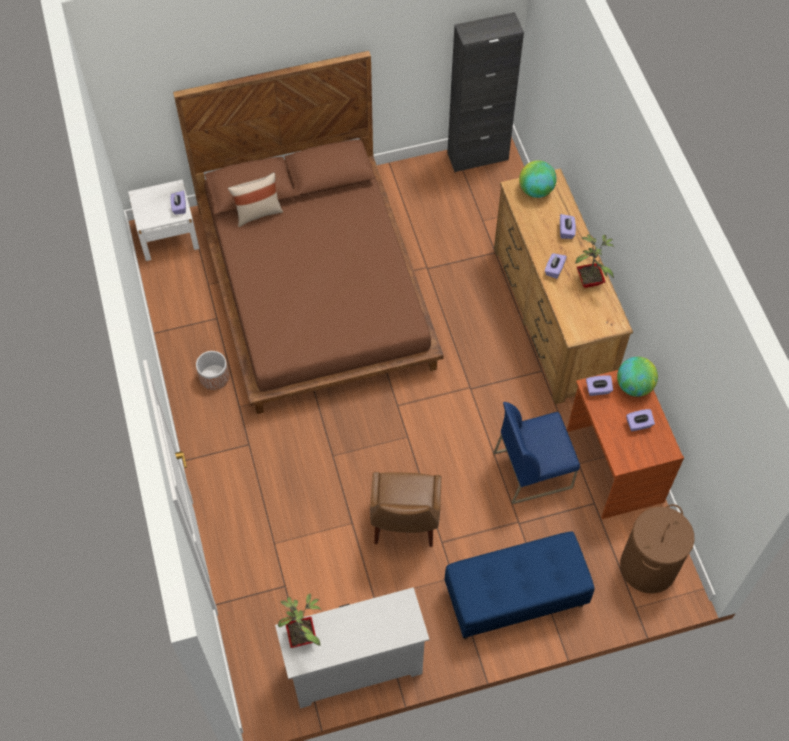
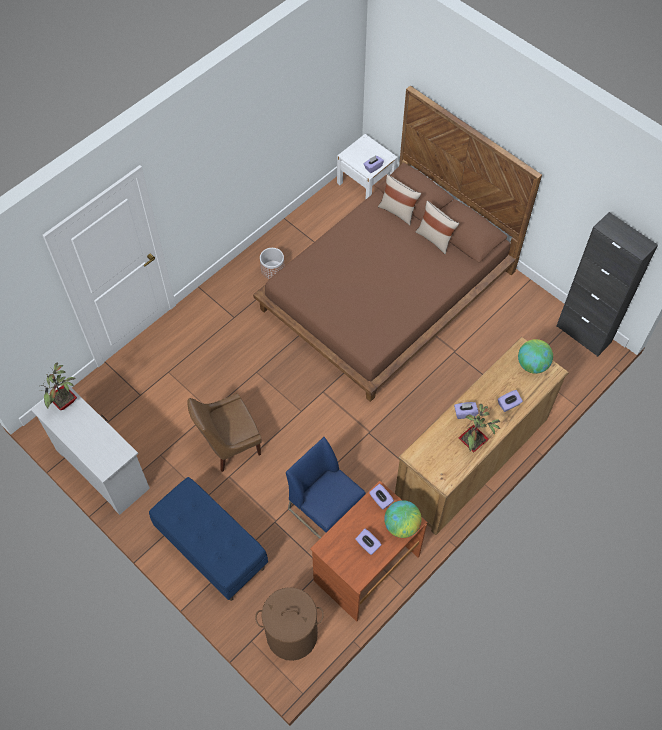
camera: 60 degrees right, 0 degrees up
none -> beige pillow [416,201,459,254]

